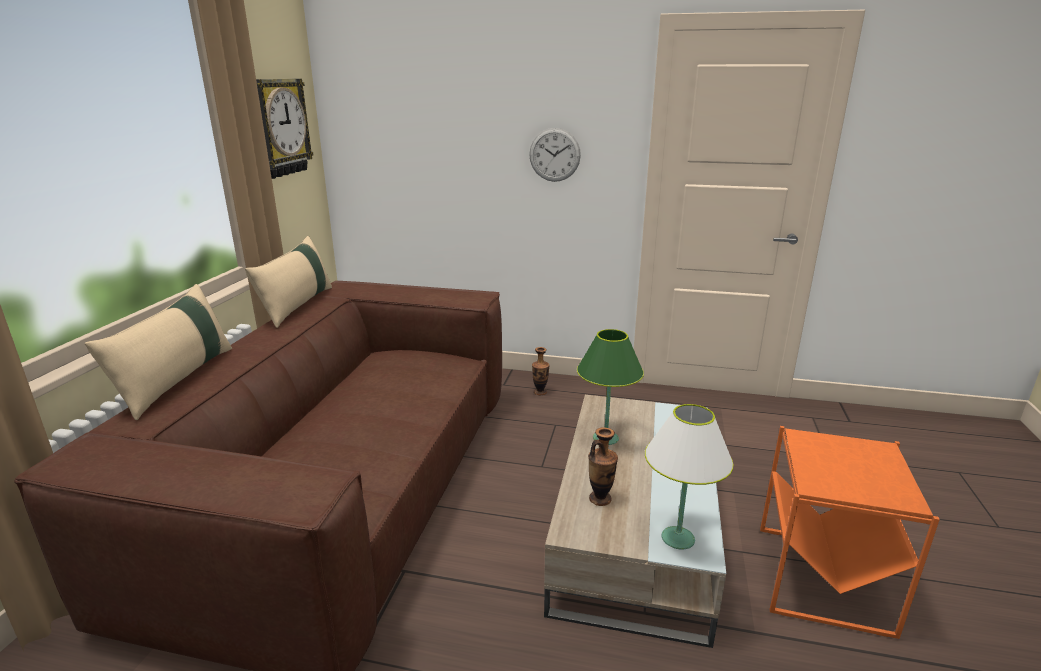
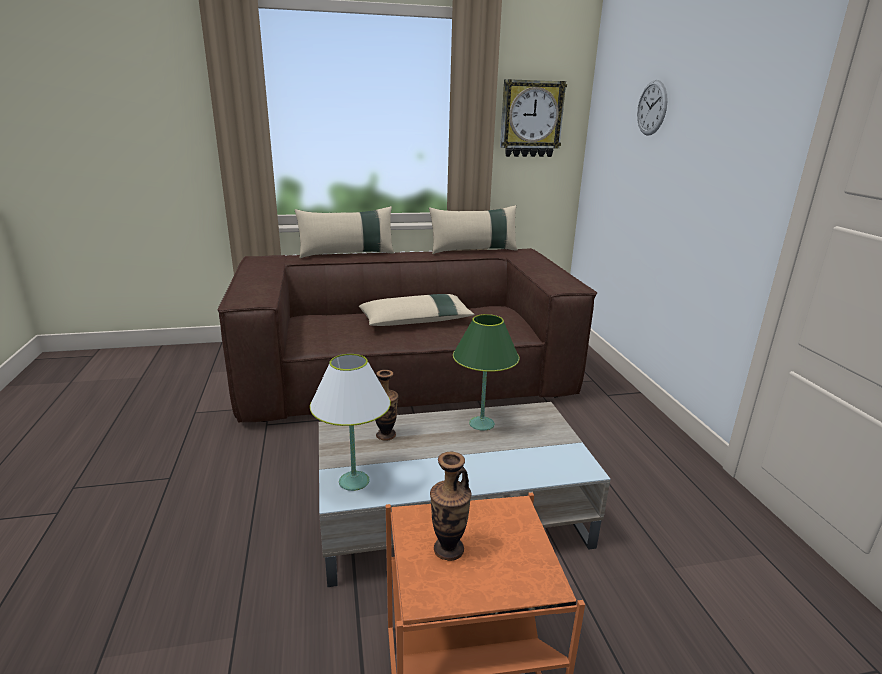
camera: 65 degrees right, 0 degrees up
wall clock [529,128,581,182] -> wall clock moved to [637,80,668,136]
vase [532,347,550,395] -> vase moved to [430,451,471,561]
none -> beige pillow [359,294,475,326]

